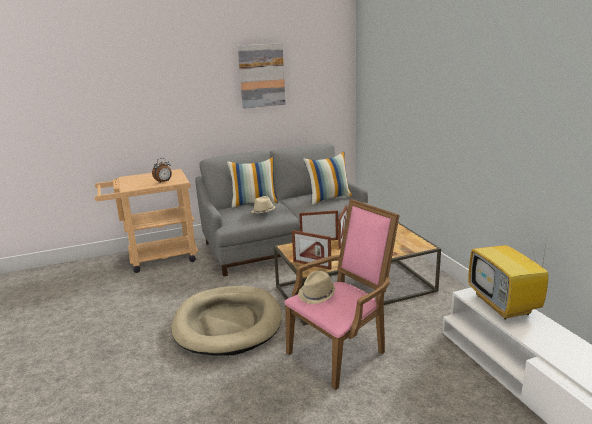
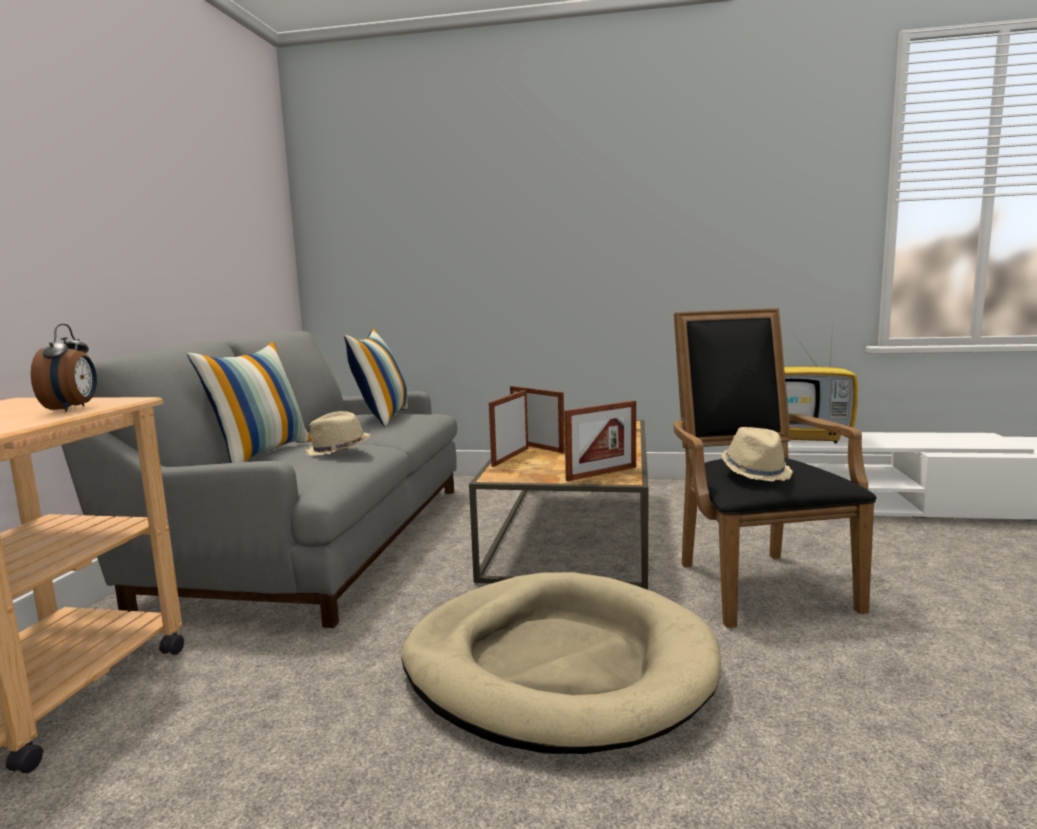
camera: 60 degrees left, 10 degrees down
picture [238,43,286,109] -> none
pink armchair [285,199,400,390] -> black armchair [674,308,876,628]

